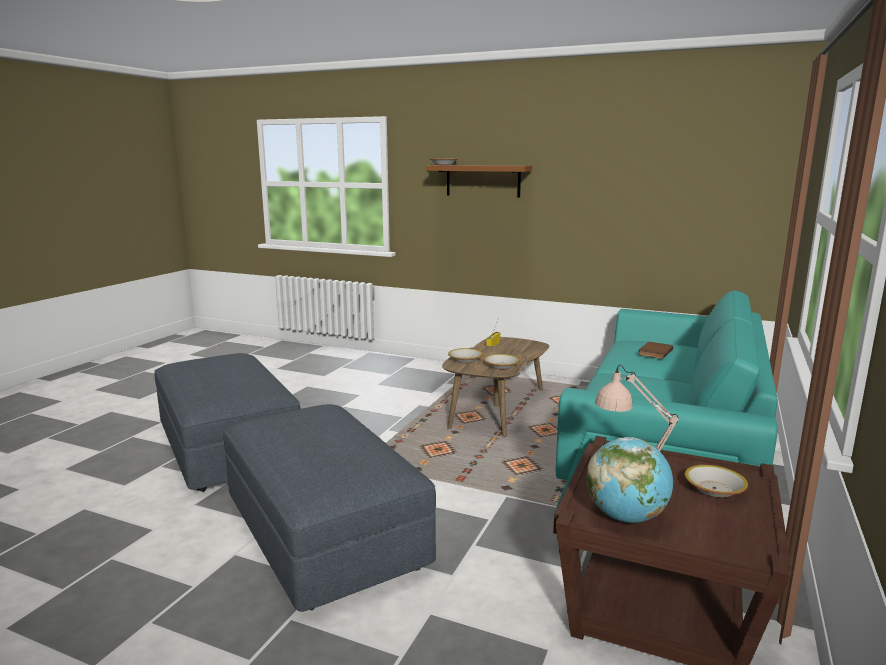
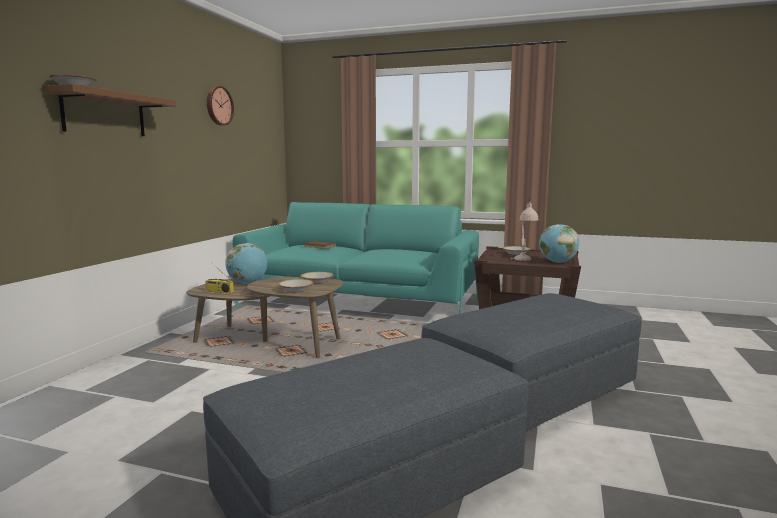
camera: 95 degrees left, 5 degrees down
none -> wall clock [207,86,234,125]
none -> globe [226,243,267,284]

